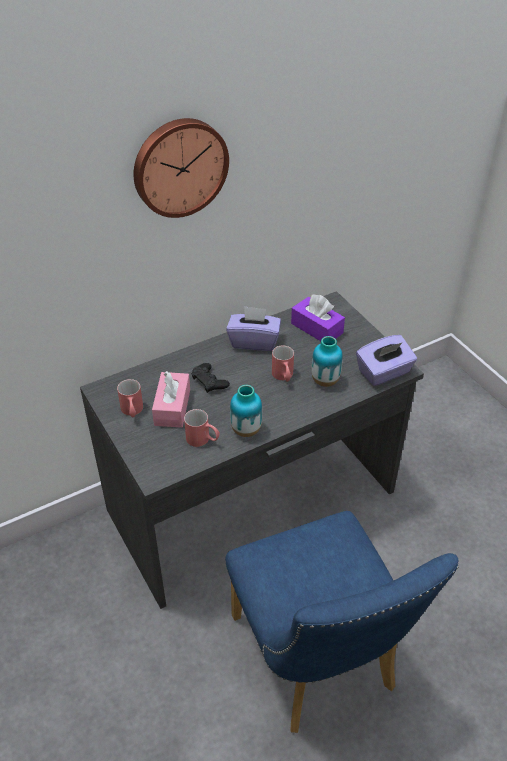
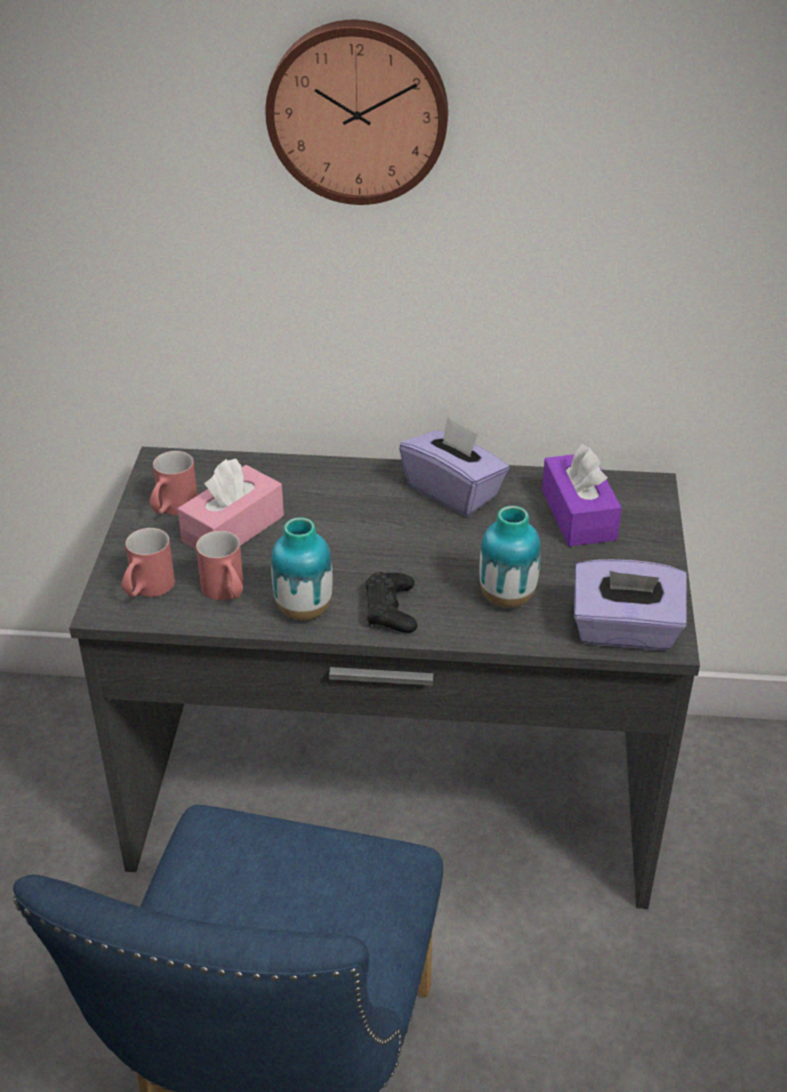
camera: 35 degrees right, 5 degrees down
black game controller [192,363,230,393] -> black game controller moved to [365,572,417,633]
red mug [272,346,294,382] -> red mug moved to [121,528,175,597]

